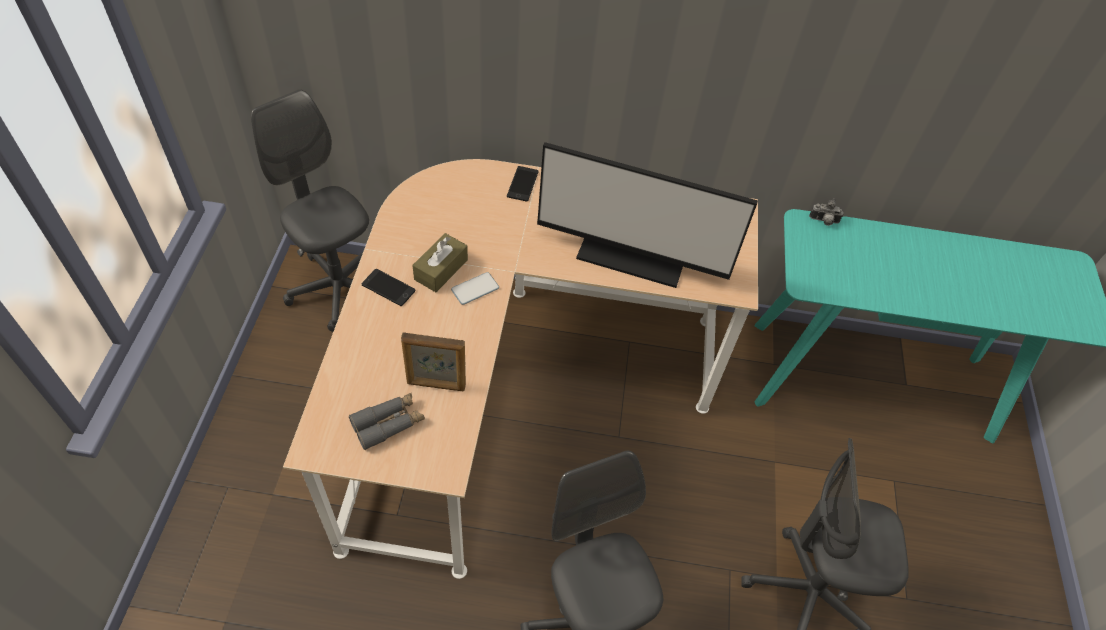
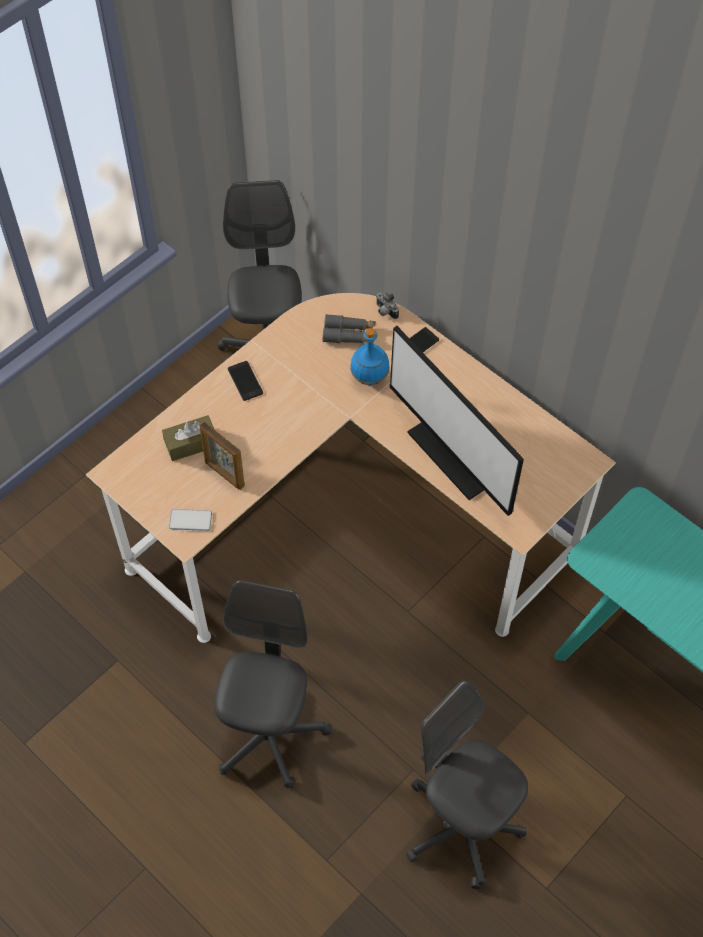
camera: 40 degrees right, 5 degrees up
grey binoculars [349,393,425,450] -> grey binoculars moved to [323,314,376,343]
brown tissue box [412,233,468,292] -> brown tissue box moved to [162,415,214,461]
phone [451,272,499,305] -> phone moved to [169,509,212,531]
camera [809,198,844,226] -> camera moved to [376,292,399,319]
none -> blue bottle [350,328,390,385]

